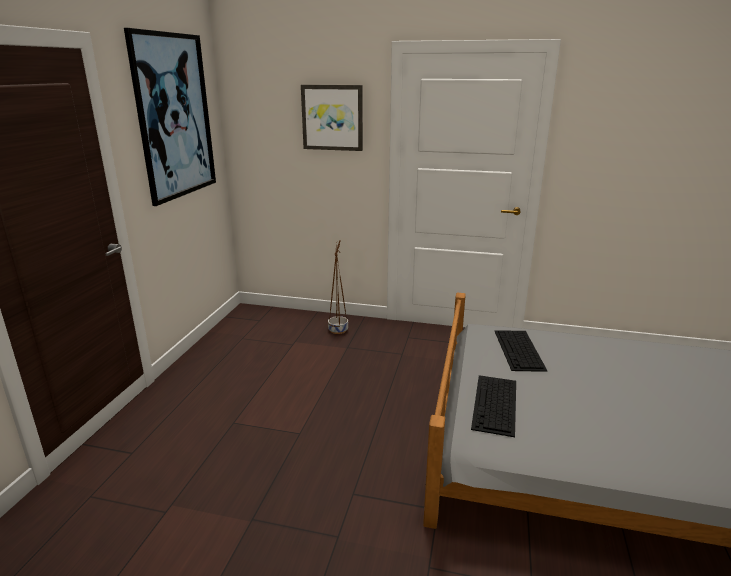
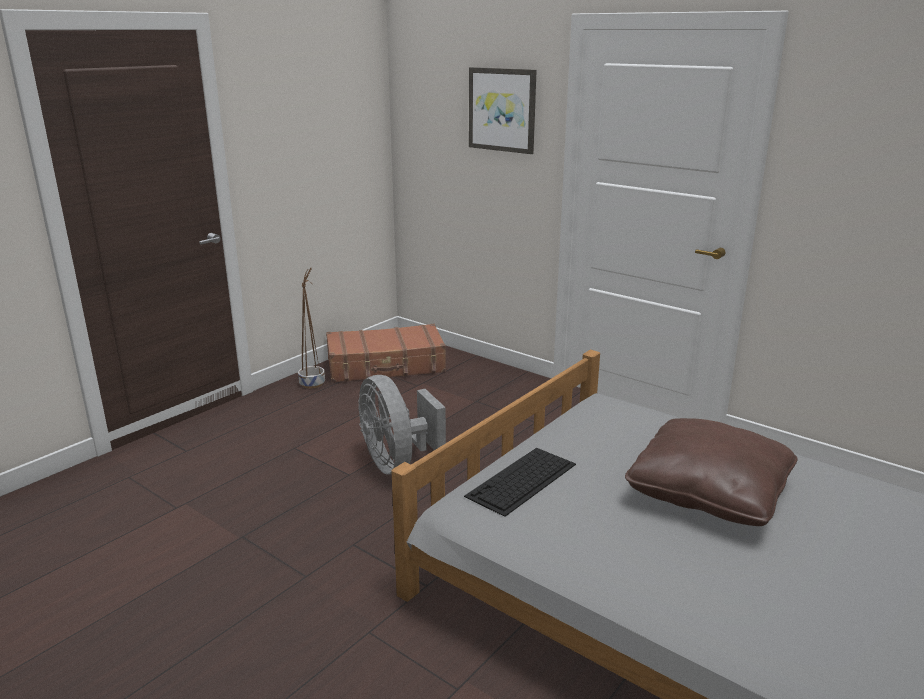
camera: 25 degrees right, 0 degrees up
picture [124,28,216,206] -> none
brown planter [328,240,348,334] -> brown planter moved to [298,268,325,389]
keyboard [495,330,547,372] -> none
none -> brown suitcase [326,324,446,383]
none -> grey fan [358,375,446,475]
none -> brown pillow [625,418,798,526]

